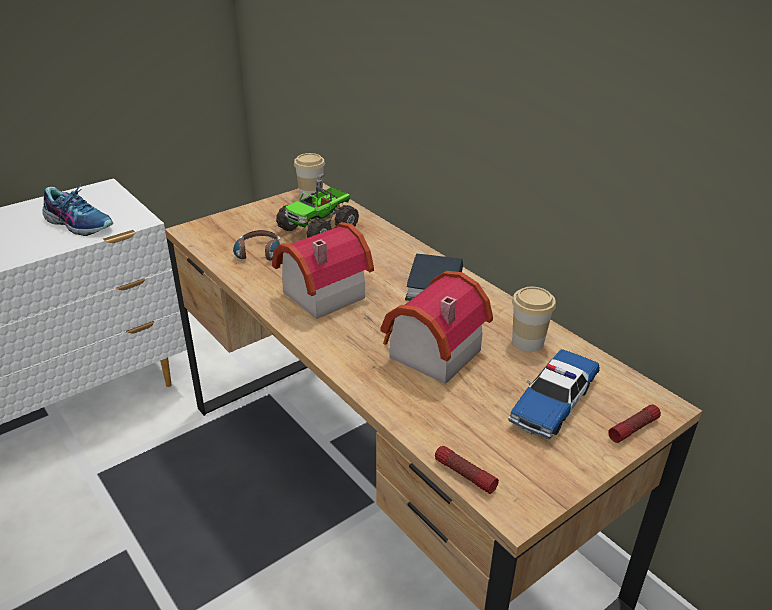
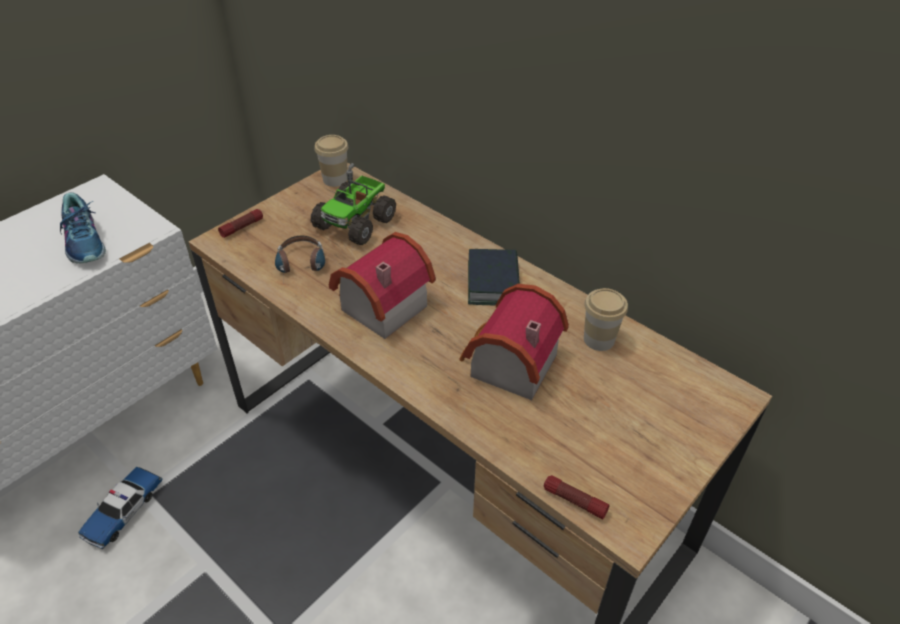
camera: 10 degrees left, 10 degrees up
shoe [43,183,113,236] -> shoe turned 45 degrees clockwise [60,192,106,264]
toy car [508,349,600,439] -> toy car moved to [78,467,162,549]
flashlight [608,405,661,443] -> flashlight moved to [218,209,263,238]

